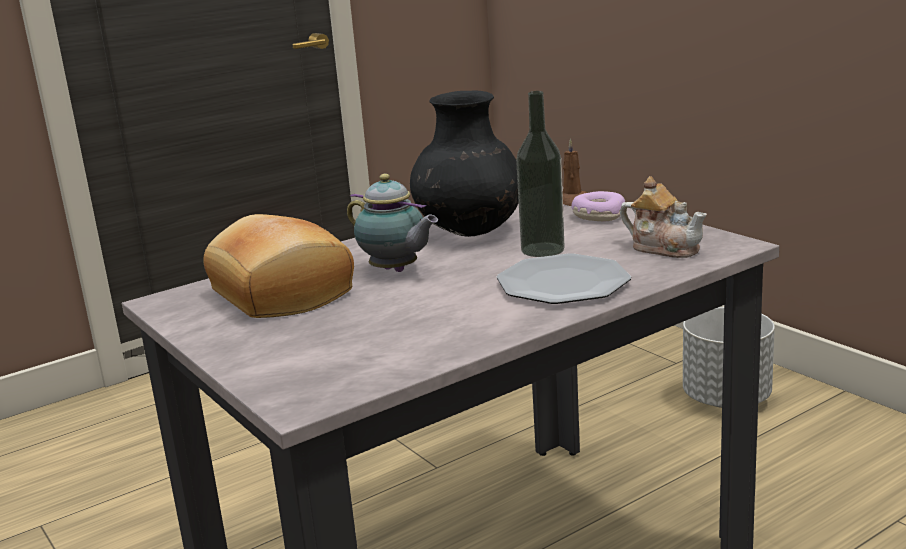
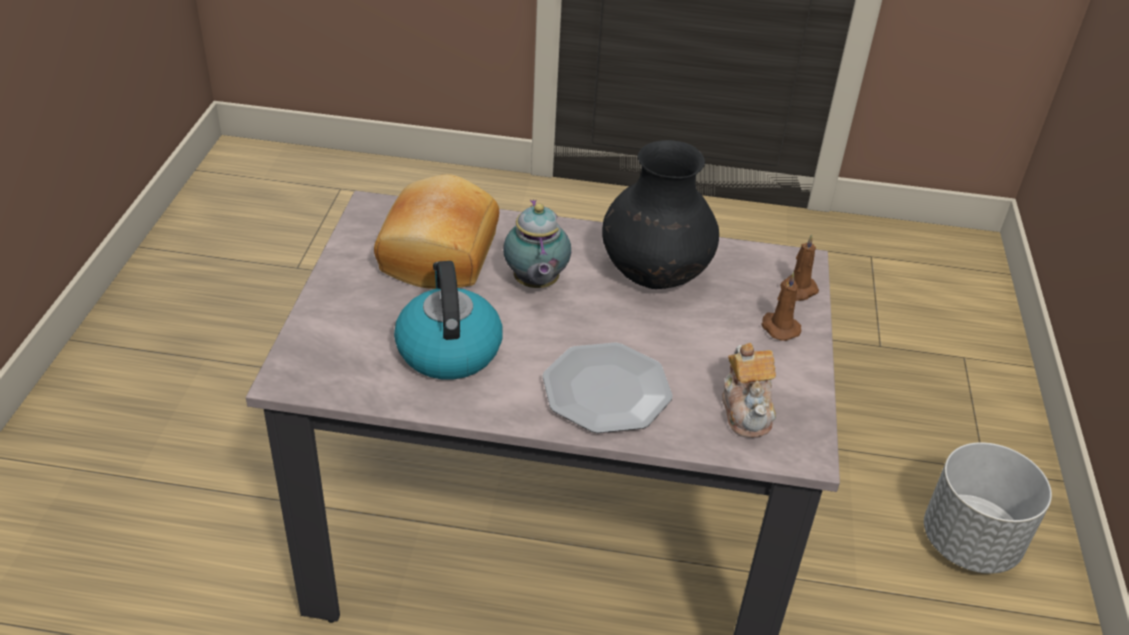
camera: 40 degrees right, 20 degrees up
bottle [516,91,565,257] -> none
donut [571,191,625,221] -> brown candle [761,272,802,341]
none -> kettle [394,261,503,380]

